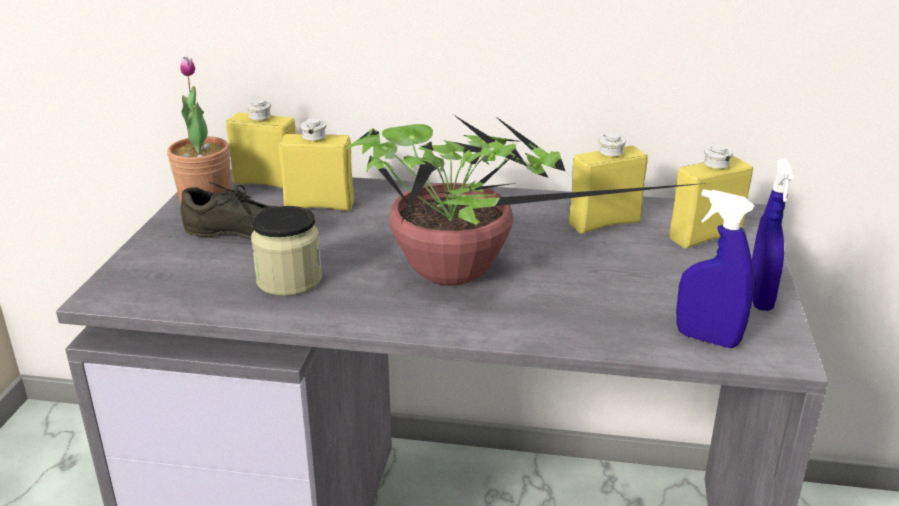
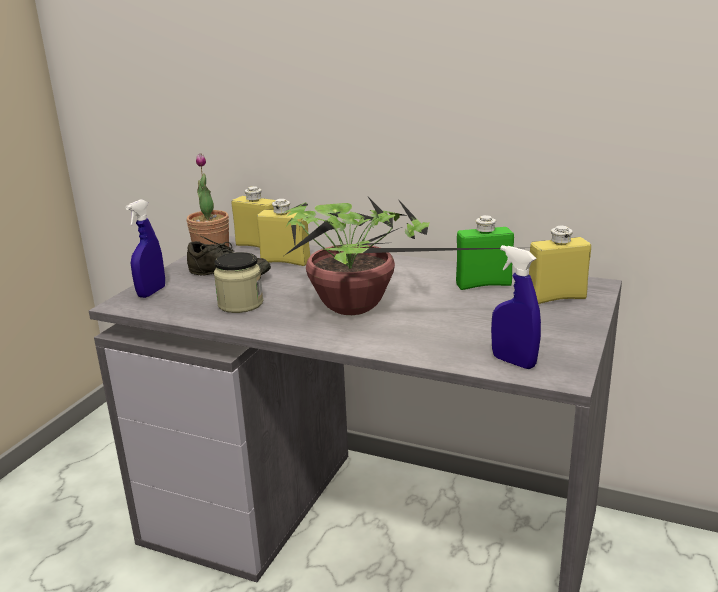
camera: 15 degrees right, 5 degrees down
yellow bottle [569,133,648,234] -> green bottle [456,215,514,290]
blue spray bottle [752,158,794,311] -> blue spray bottle moved to [125,199,165,298]

